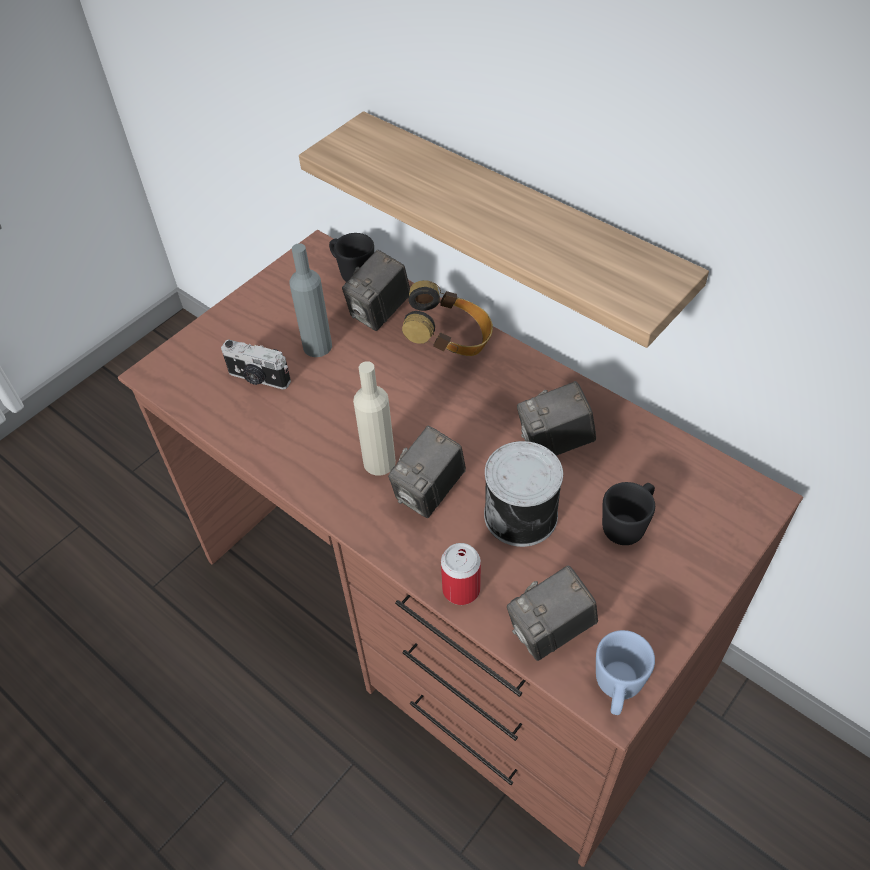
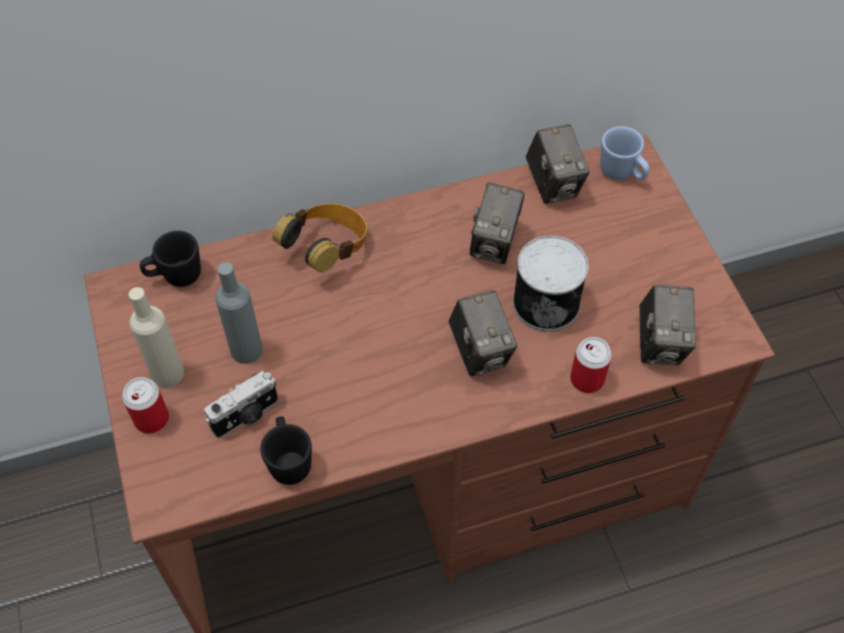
camera: 60 degrees left, 5 degrees up
shelf [299,111,709,348] -> none
camera [342,250,410,331] -> camera moved to [526,124,590,204]
beige bottle [353,361,396,476] -> beige bottle moved to [129,287,184,388]
blue mug [596,630,655,715] -> blue mug moved to [600,126,650,180]
black mug [602,482,655,545] -> black mug moved to [260,416,312,485]
none -> can [122,377,169,433]

